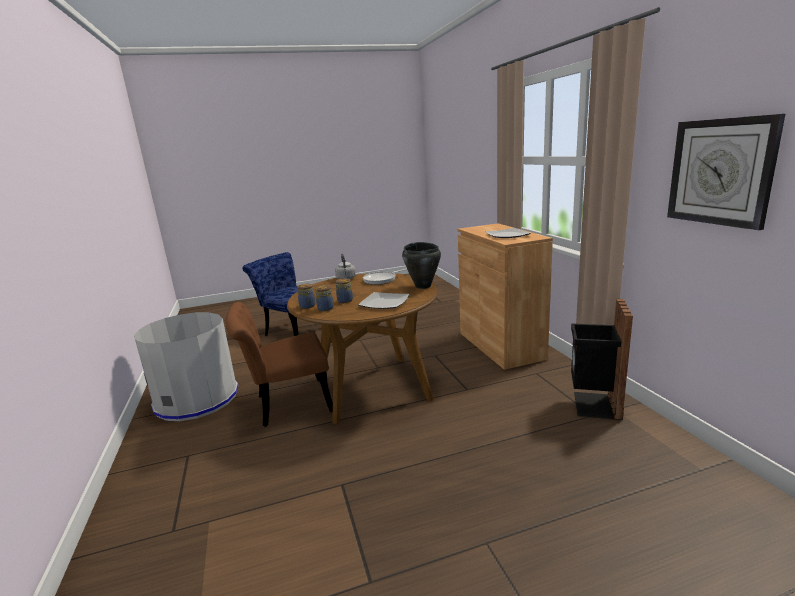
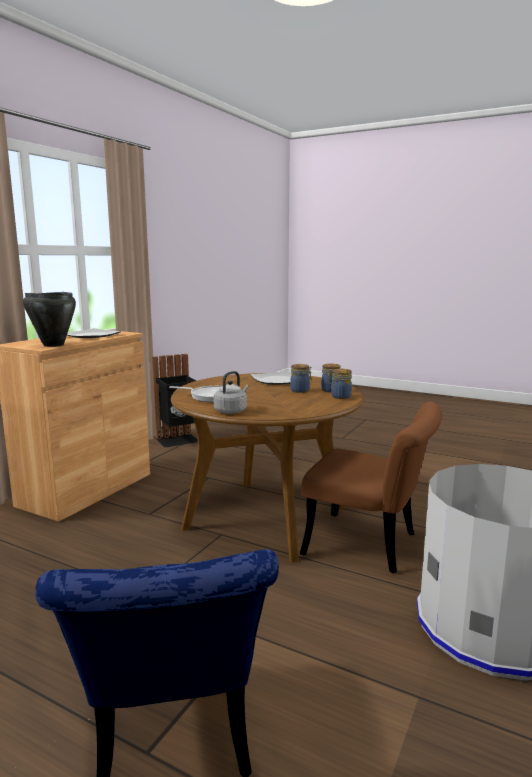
camera: 135 degrees left, 5 degrees down
black cooking pot [402,242,441,289] -> black cooking pot moved to [23,292,76,347]
wall clock [667,114,785,230] -> none

